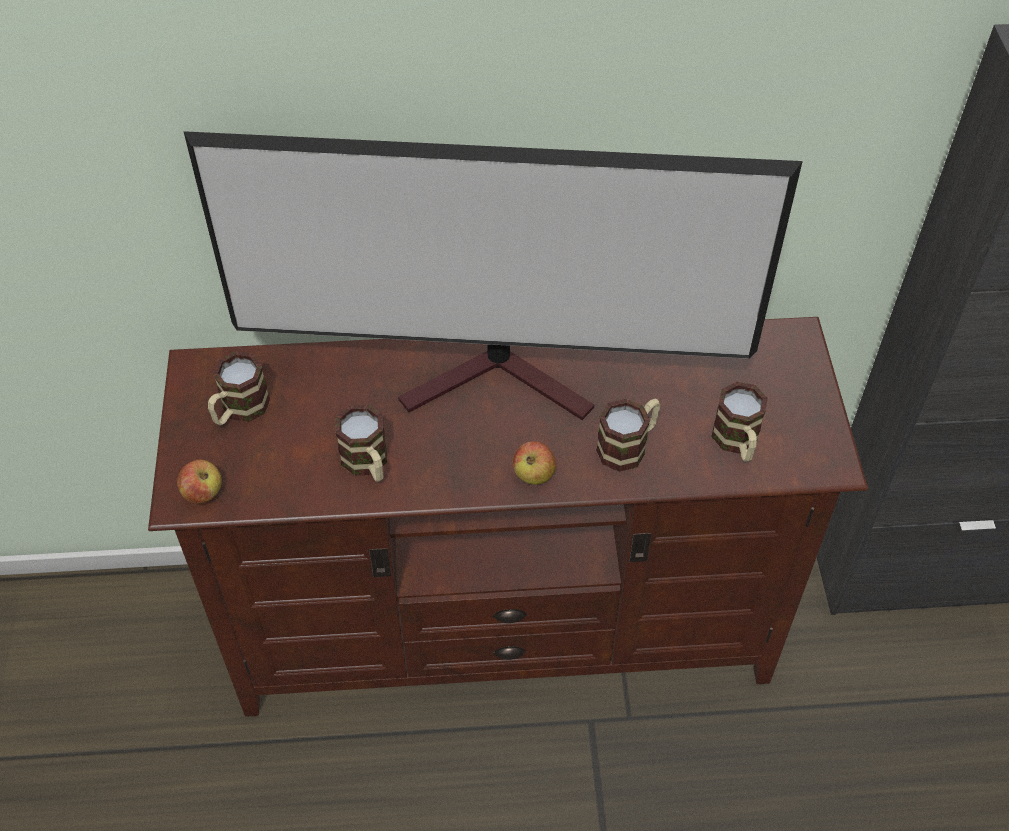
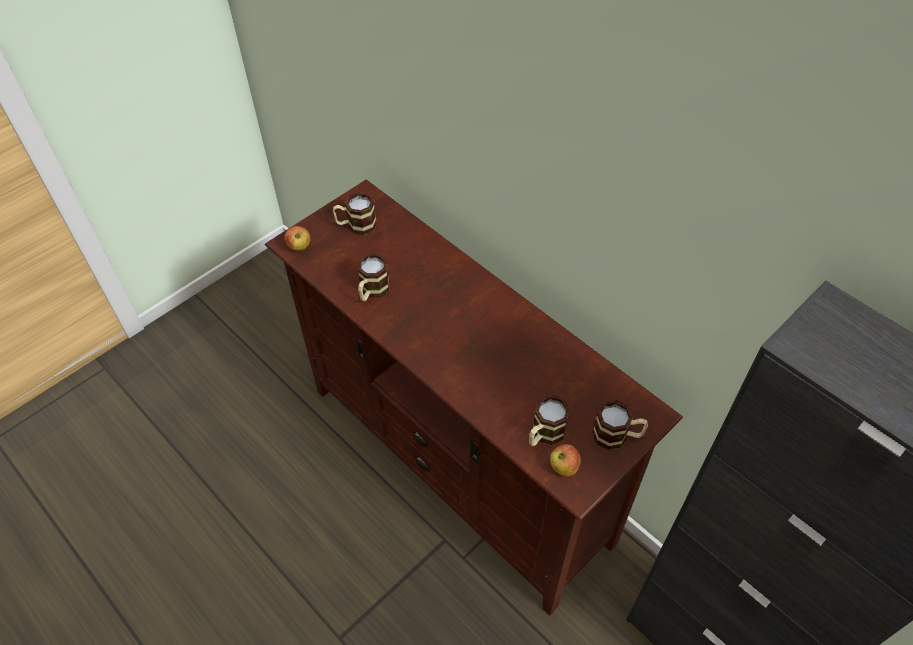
camera: 50 degrees right, 0 degrees up
television [183,131,803,420] -> none
apple [512,441,556,485] -> apple moved to [550,444,581,476]
mug [596,399,660,472] -> mug moved to [592,400,648,450]

